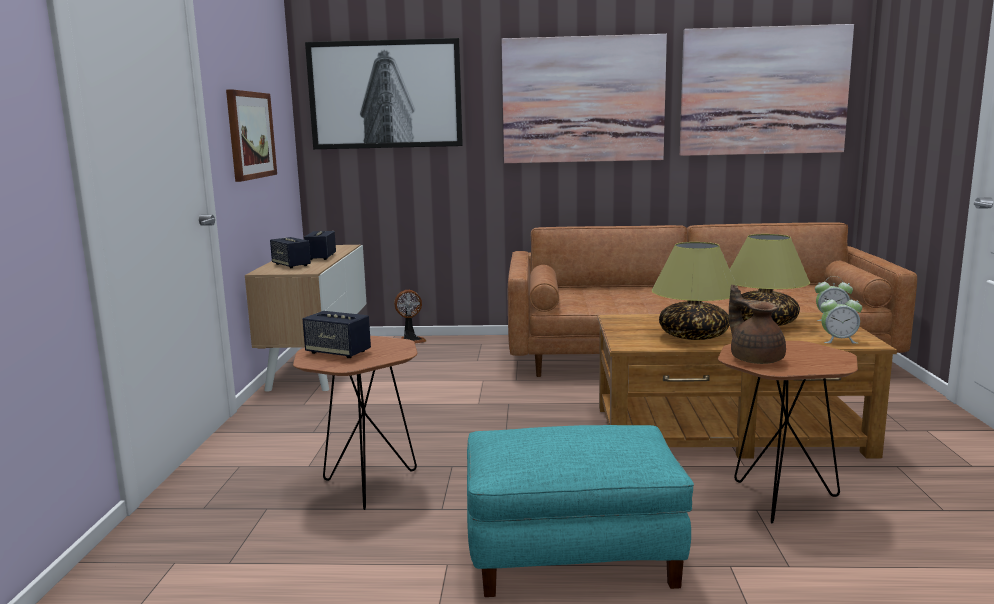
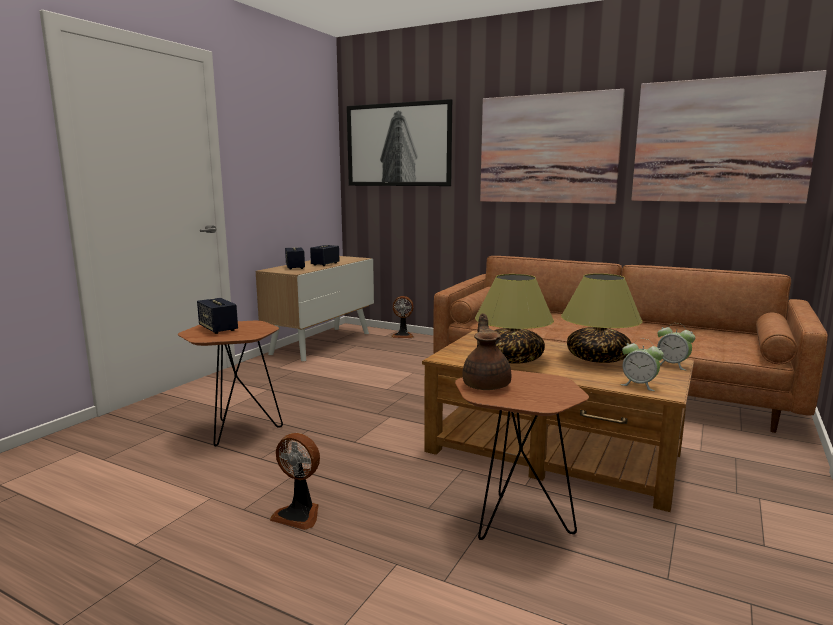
camera: 25 degrees right, 0 degrees up
picture [226,89,277,182] -> none
turquoise ottoman [467,425,694,597] -> fan [270,433,320,530]

